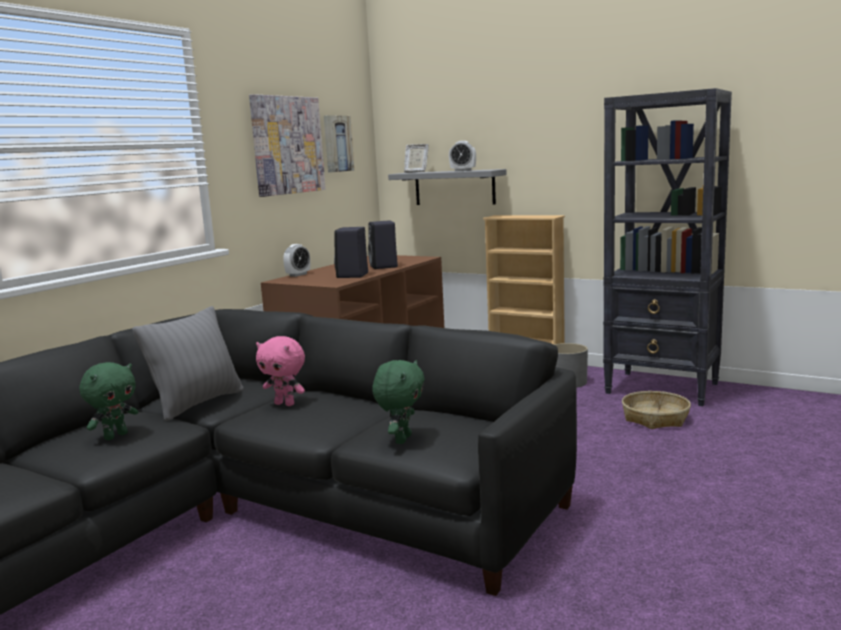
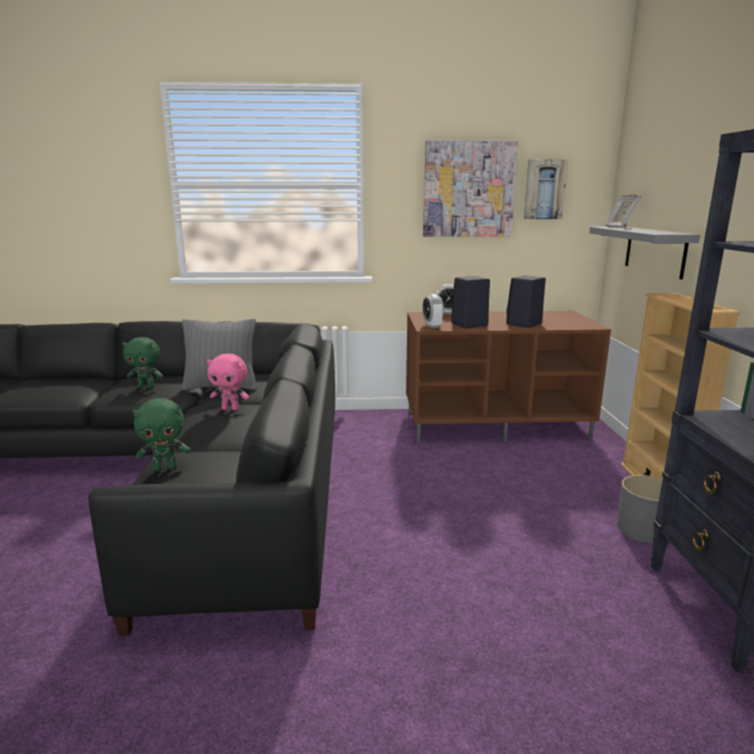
camera: 55 degrees right, 5 degrees up
pink plush toy [256,336,305,406] -> pink plush toy turned 75 degrees counterclockwise [207,353,249,411]
alarm clock [449,141,476,171] -> alarm clock moved to [422,294,444,329]
basket [622,391,691,429] -> none

